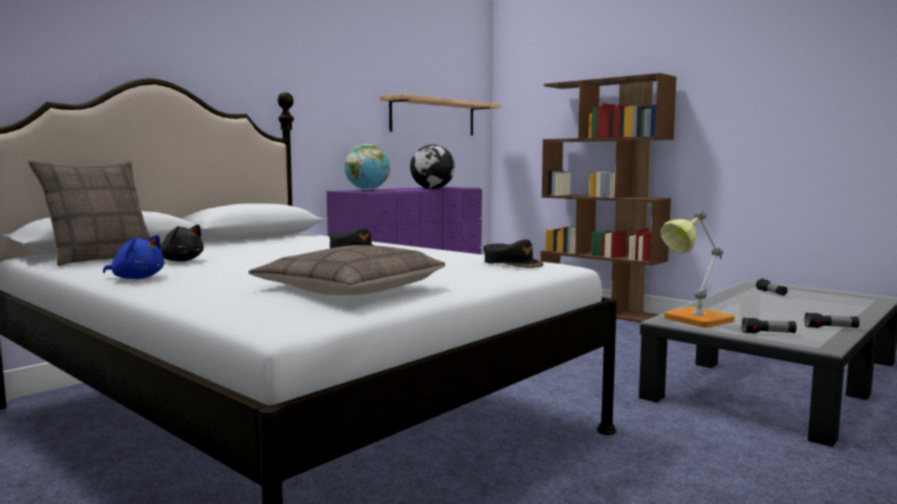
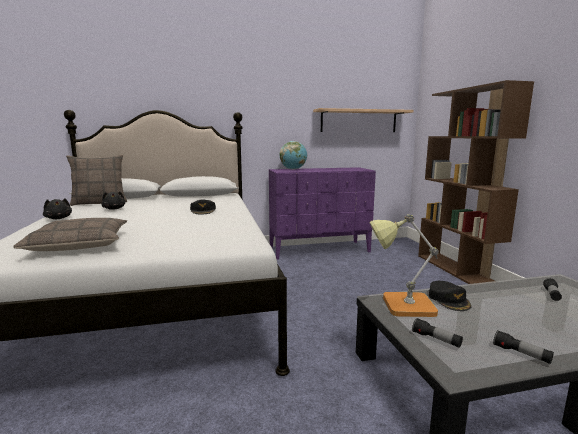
camera: 35 degrees right, 5 degrees up
blue plush toy [103,235,165,279] -> black plush toy [43,198,72,219]
globe [410,144,455,189] -> none
black cap [483,239,544,268] -> black cap moved to [429,281,471,311]

